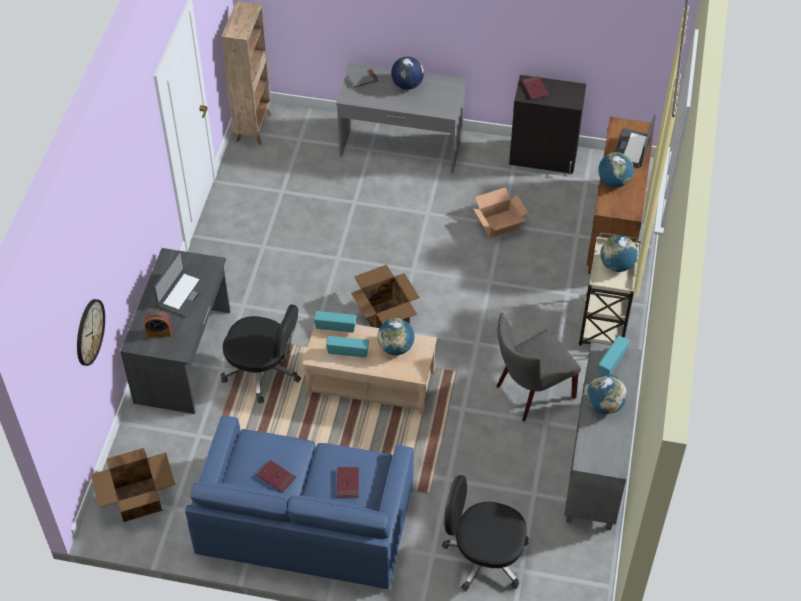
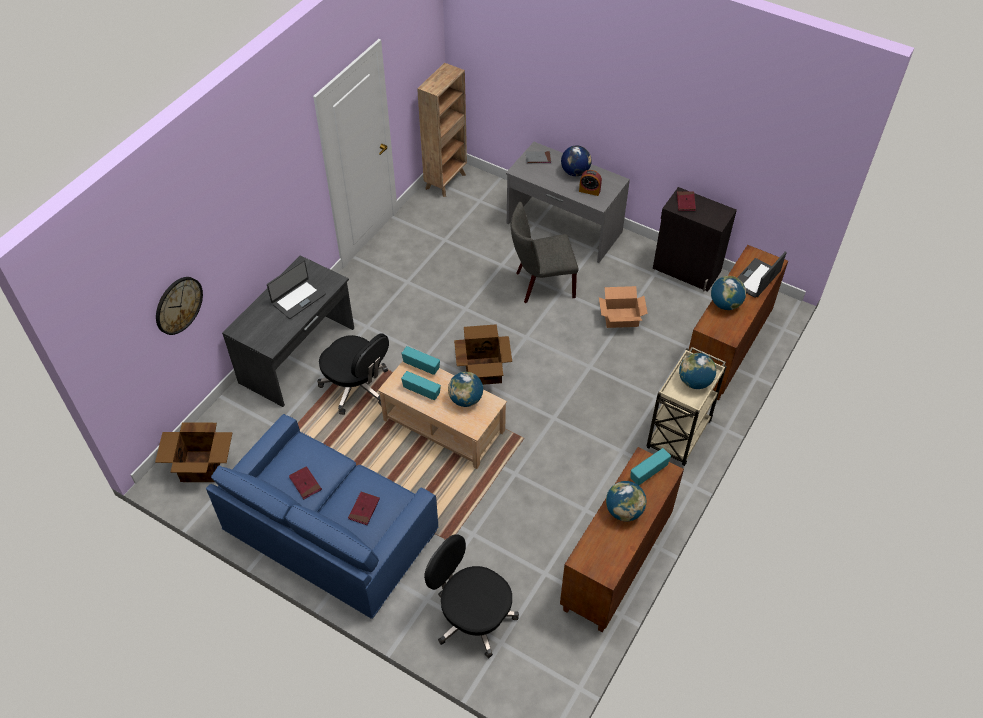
camera: 20 degrees right, 0 degrees up
alarm clock [144,310,172,337] -> alarm clock moved to [579,170,602,196]
grey chair [496,313,581,422] -> grey chair moved to [510,202,579,303]
grey cabinet [564,342,642,530] -> brown cabinet [560,447,684,632]

